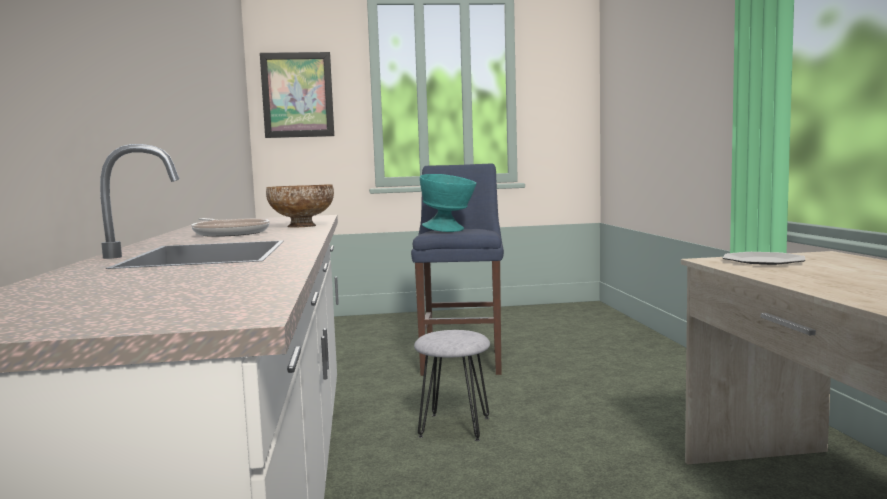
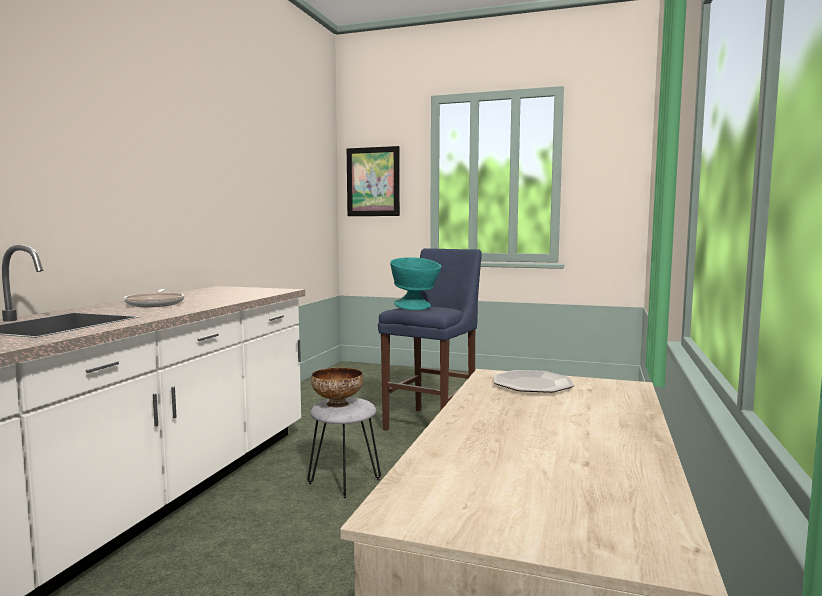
camera: 25 degrees right, 0 degrees up
bowl [266,184,334,227] -> bowl moved to [311,368,363,407]

